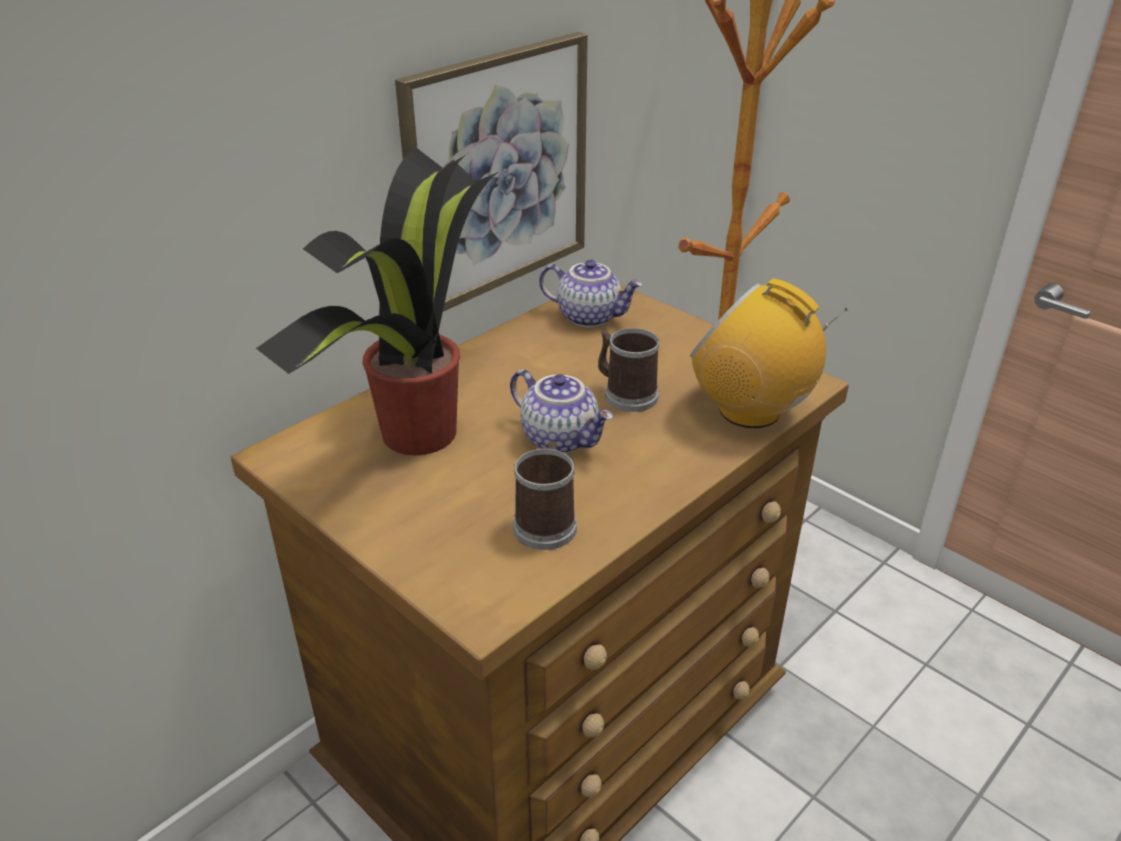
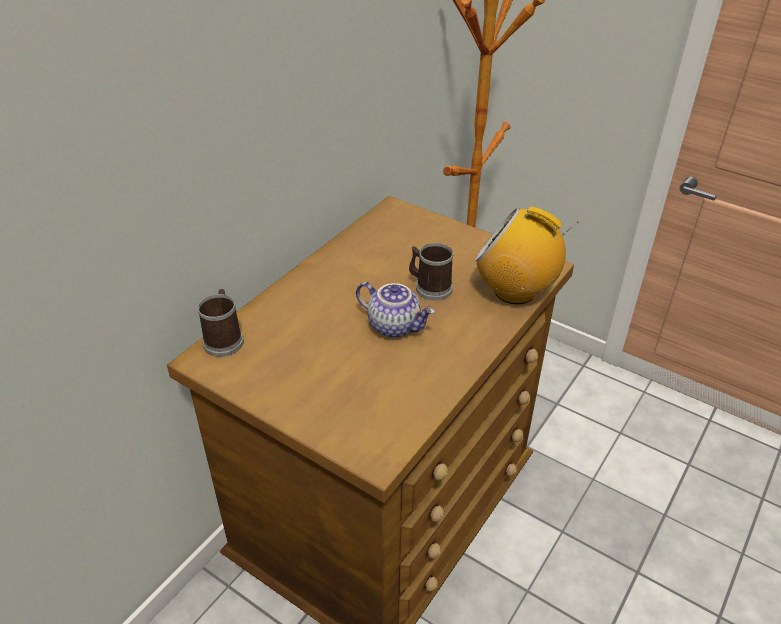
camera: 10 degrees left, 5 degrees up
potted plant [256,147,498,455] -> none
picture [395,32,588,311] -> none
mug [513,441,577,550] -> mug moved to [198,289,244,357]
teapot [539,259,643,327] -> none

